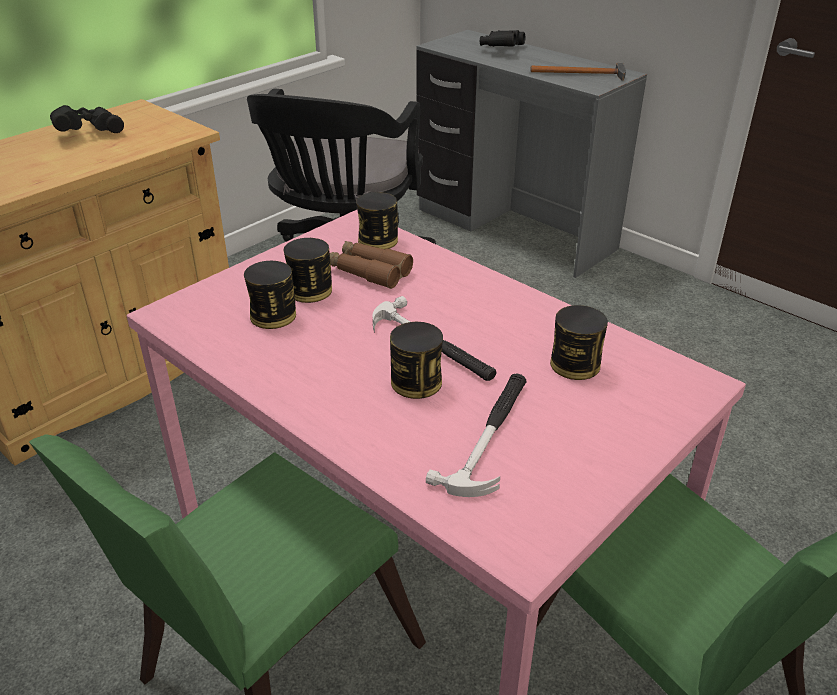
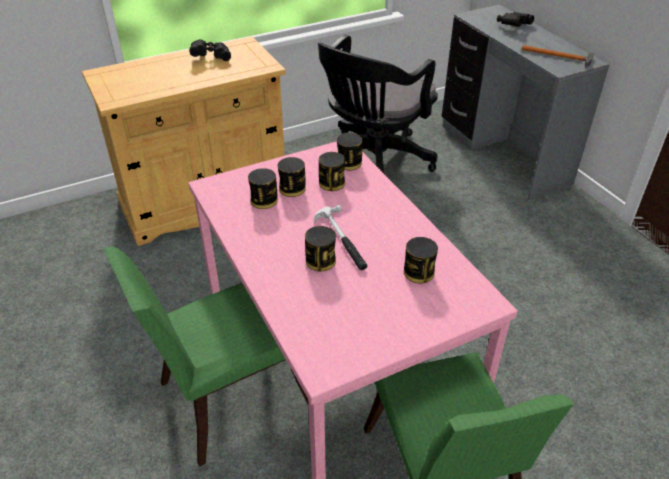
camera: 20 degrees right, 5 degrees up
brown binoculars [330,241,413,289] -> can [319,152,345,191]
hammer [426,374,526,497] -> none

